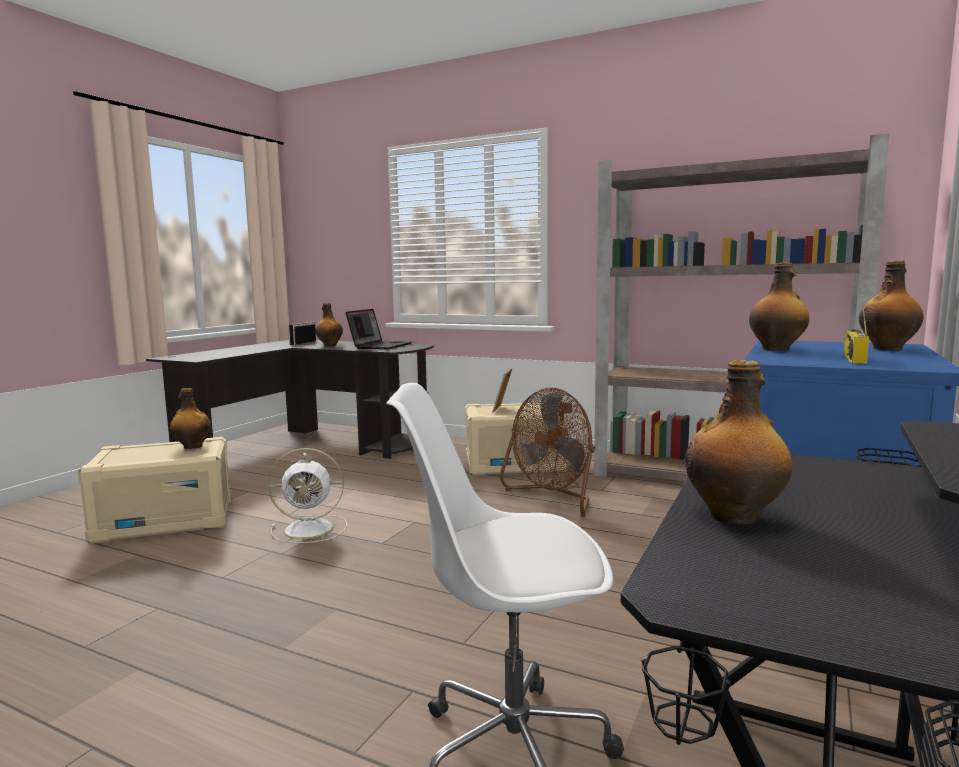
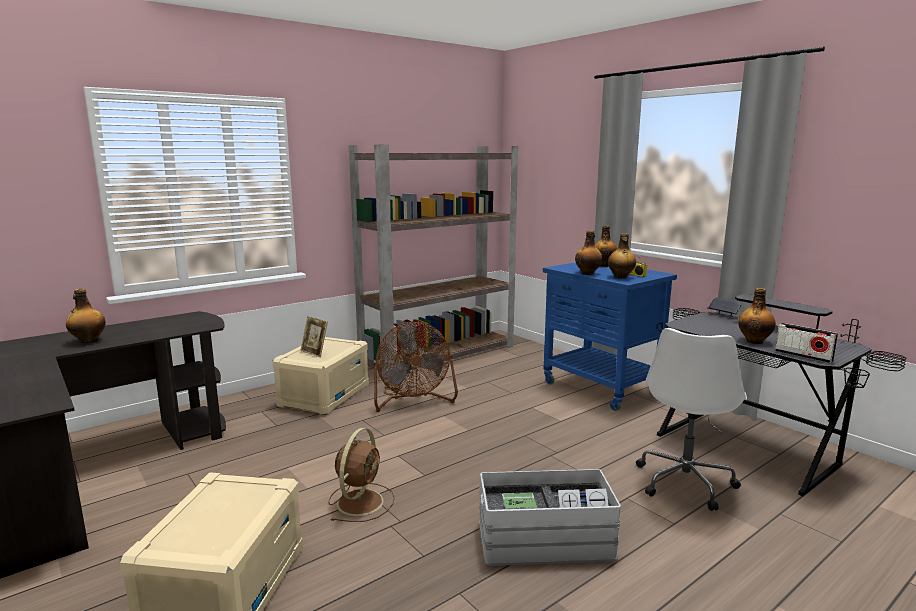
camera: 65 degrees left, 5 degrees up
bottle [170,388,211,449] -> bottle moved to [608,234,636,279]
white fan [267,448,347,543] -> brown fan [329,428,395,522]
radio [288,322,316,345] -> radio moved to [775,323,838,363]
laptop [346,309,412,349] -> none
none -> grey storage box [479,469,621,566]

